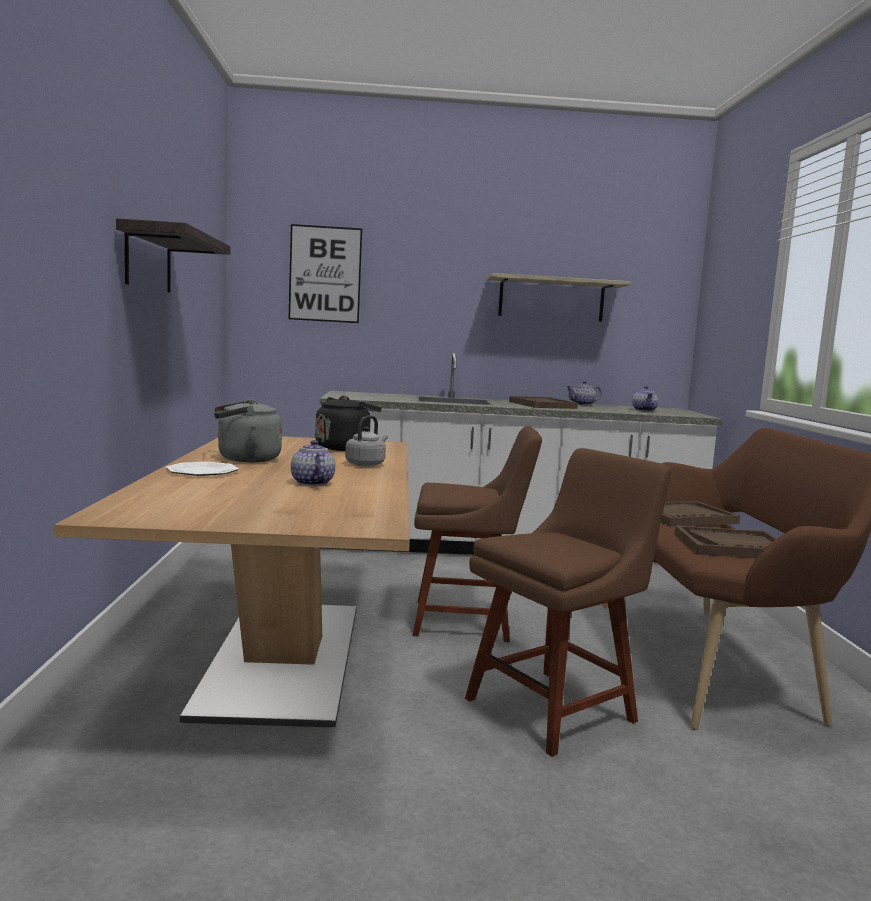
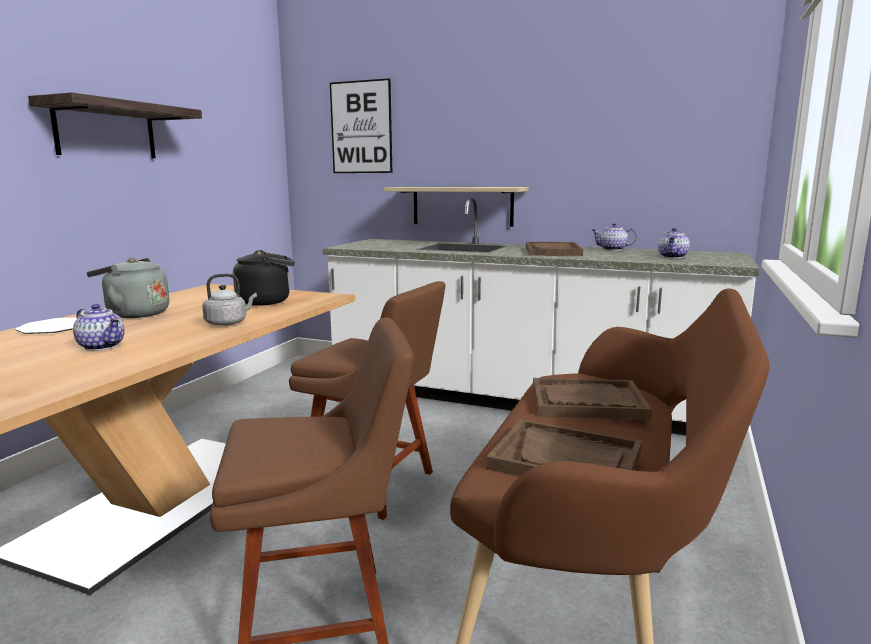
camera: 25 degrees right, 5 degrees up
teapot [291,440,335,486] -> teapot turned 120 degrees clockwise [73,304,125,351]
shelf [486,273,631,321] -> shelf moved to [384,187,529,227]

